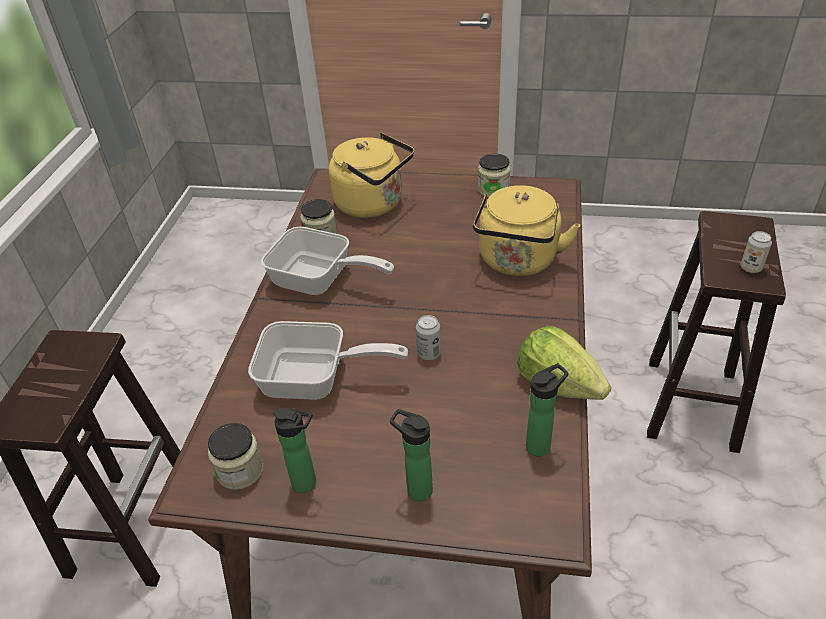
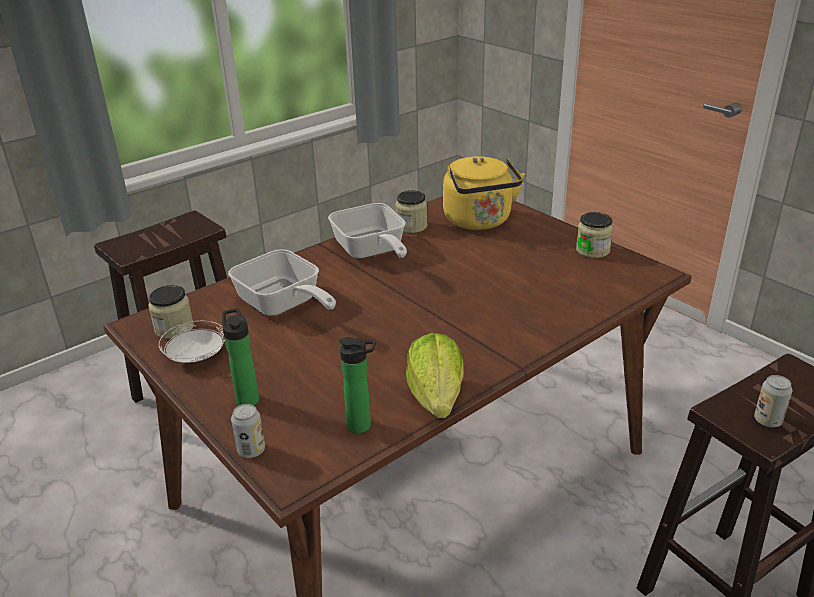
camera: 40 degrees right, 10 degrees down
bottle [273,408,316,493] -> white plate [159,321,225,363]
can [416,315,441,360] -> can moved to [231,404,265,458]
yellow kettle [473,185,580,276] -> none

